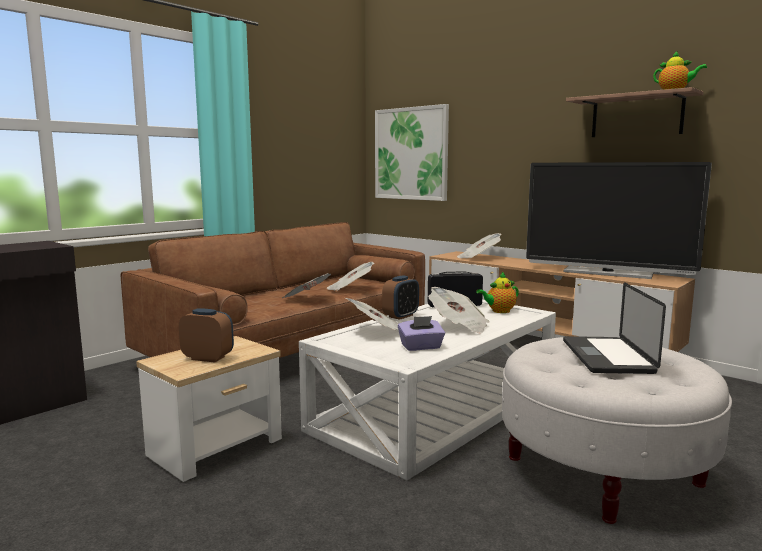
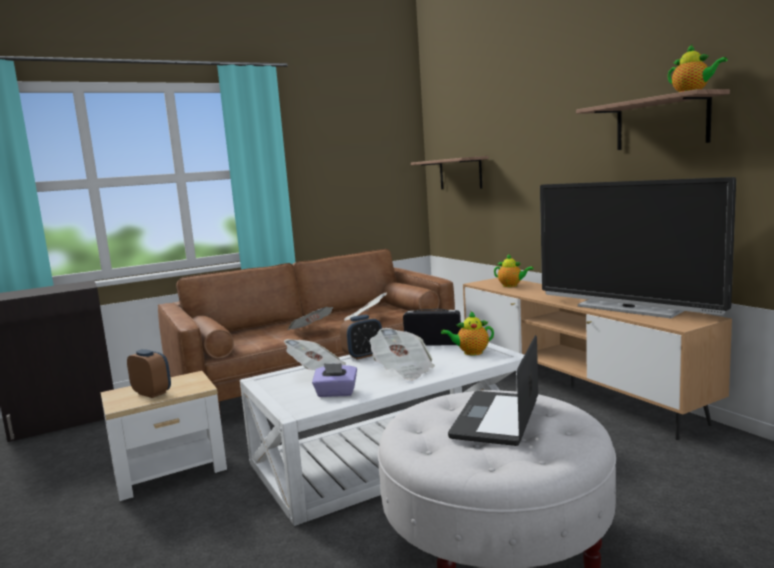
camera: 20 degrees right, 0 degrees up
picture [375,104,449,201] -> shelf [411,156,489,189]
newspaper [457,233,502,258] -> teapot [494,254,534,287]

